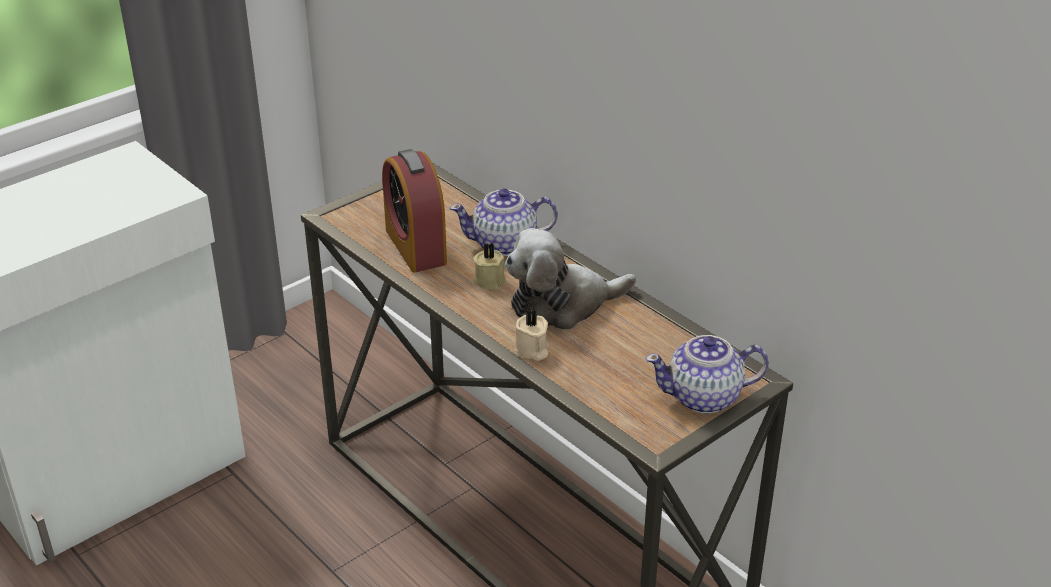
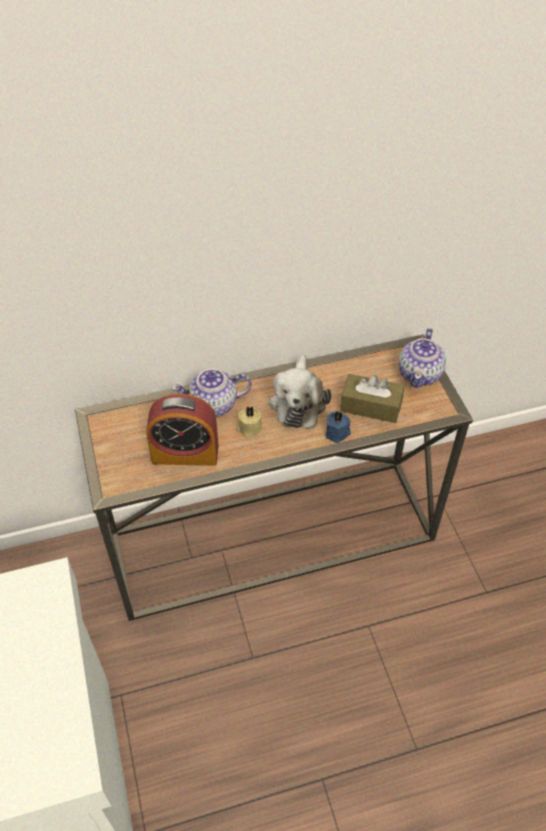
camera: 65 degrees left, 15 degrees up
teapot [449,188,558,256] -> teapot turned 60 degrees clockwise [171,369,252,417]
beige candle [514,309,548,361] -> blue candle [326,411,351,443]
none -> brown tissue box [340,374,404,423]

